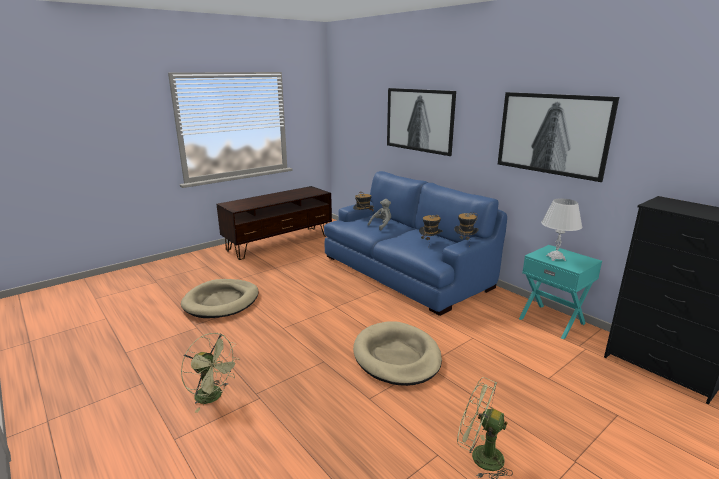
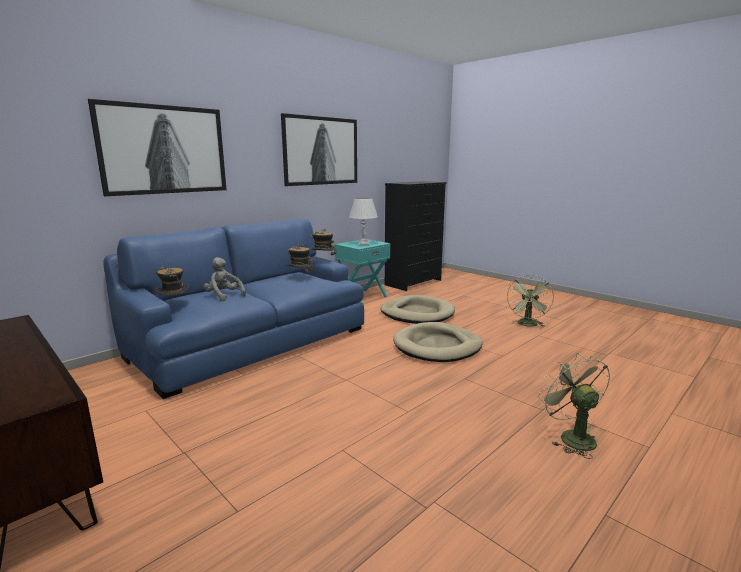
camera: 95 degrees left, 5 degrees down
beige dog bed [181,279,258,318] -> beige dog bed moved to [381,295,455,324]
green fan [181,333,240,413] -> green fan turned 45 degrees counterclockwise [538,353,610,459]

